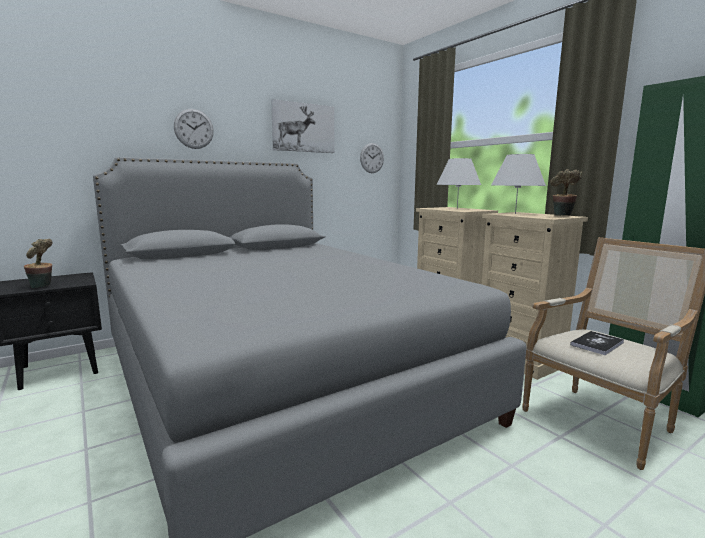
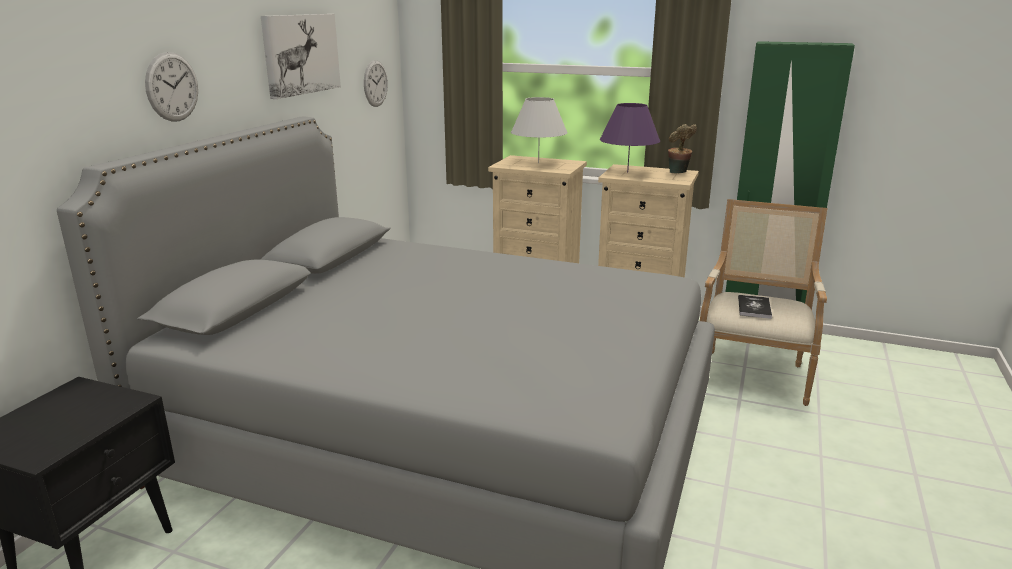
camera: 35 degrees left, 10 degrees up
potted plant [24,239,52,288] -> none
white table lamp [491,154,546,214] -> purple table lamp [600,103,660,173]

